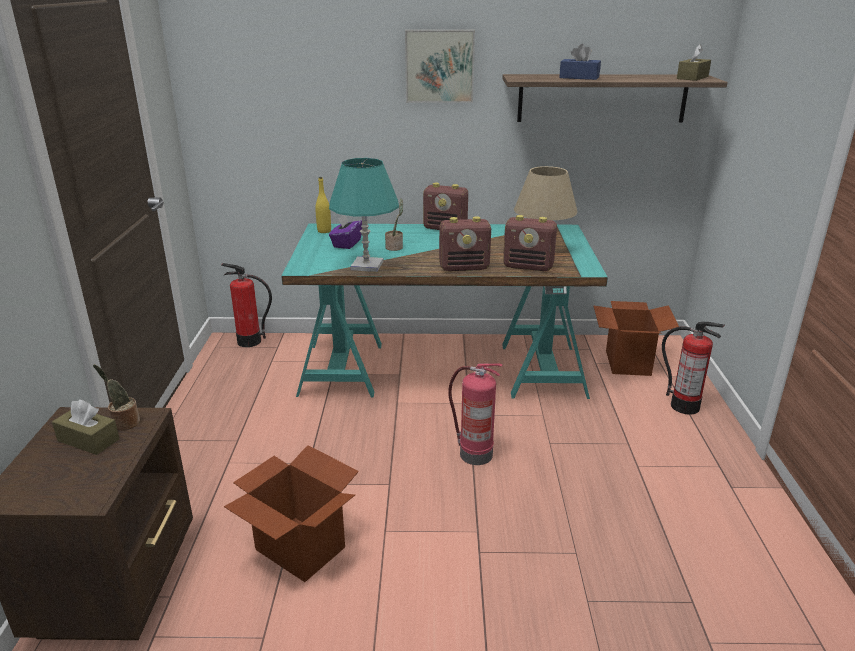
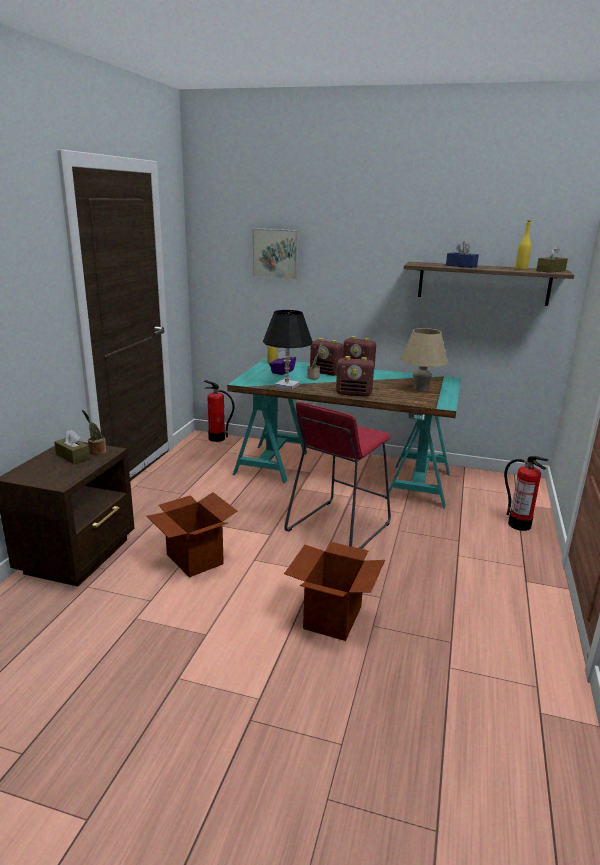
camera: 15 degrees right, 5 degrees down
turquoise table lamp [329,158,399,272] -> black table lamp [263,310,313,390]
picture [405,30,475,103] -> picture moved to [252,228,299,280]
fire extinguisher [448,363,503,465] -> red stool [284,402,391,549]
radio [503,215,557,271] -> radio moved to [310,338,344,376]
cardboard box [593,301,679,376] -> cardboard box moved to [284,542,385,641]
none -> yellow bottle [516,221,531,270]

